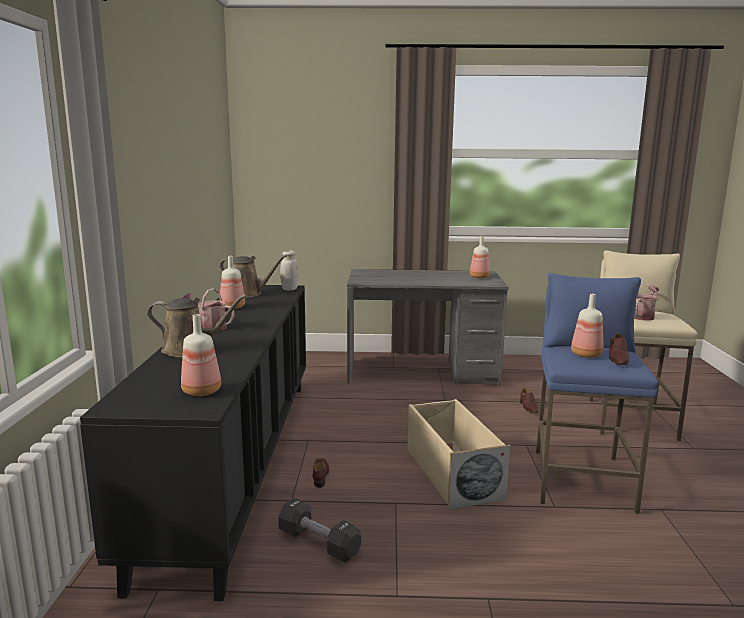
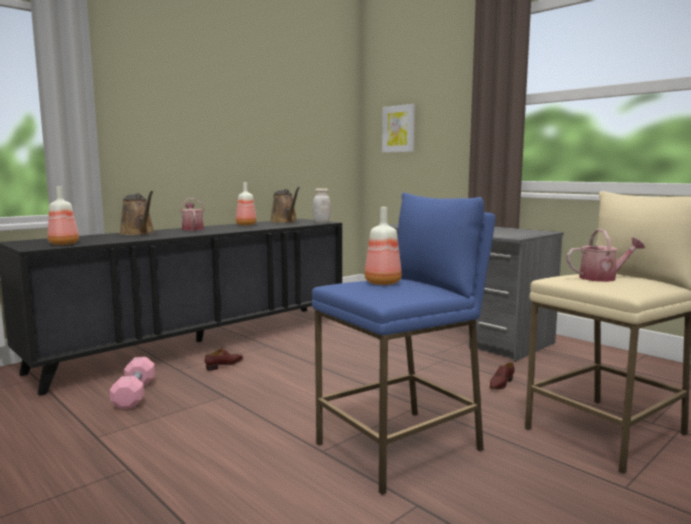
camera: 45 degrees right, 5 degrees down
black dumbbell [278,498,361,563] -> pink dumbbell [110,357,155,409]
beige storage box [408,399,511,510] -> none
bottle [470,236,490,278] -> none
brown shoe [609,334,629,365] -> none
none -> picture [382,104,415,153]

